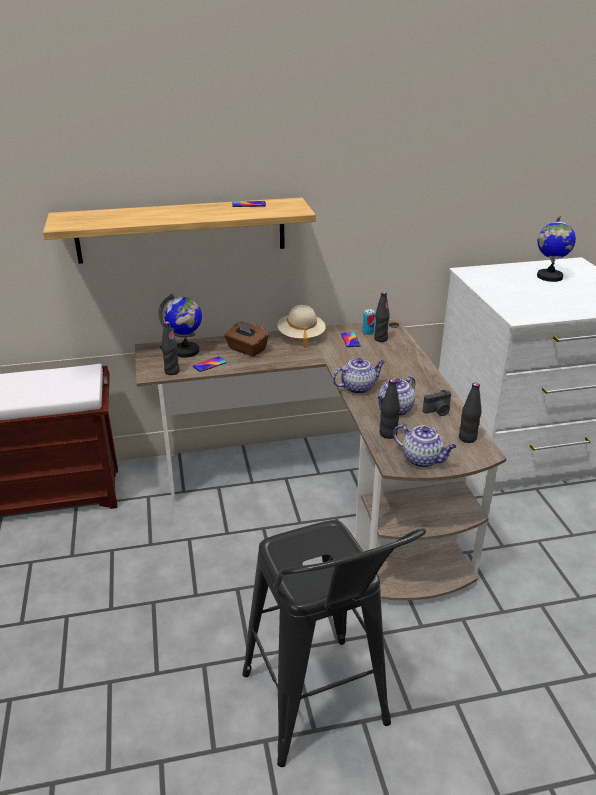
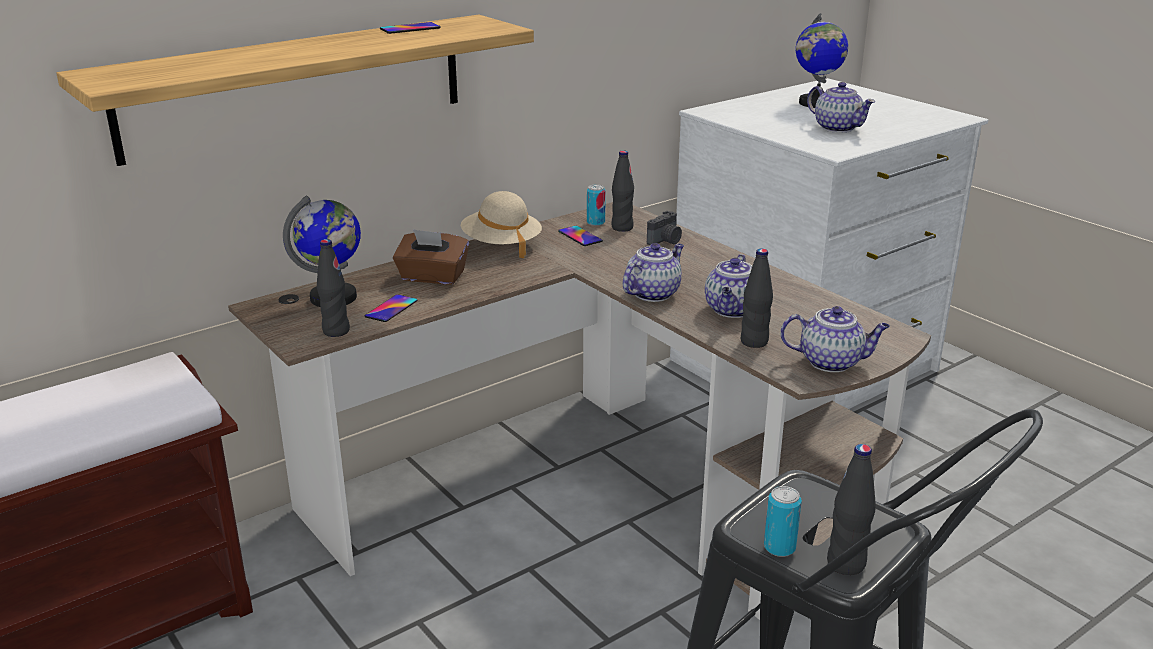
camera: 25 degrees left, 5 degrees down
camera [423,390,451,416] -> camera moved to [647,211,682,245]
black bottle [459,383,482,443] -> black bottle moved to [827,444,876,575]
none -> can [764,486,802,557]
none -> teapot [807,82,875,133]

